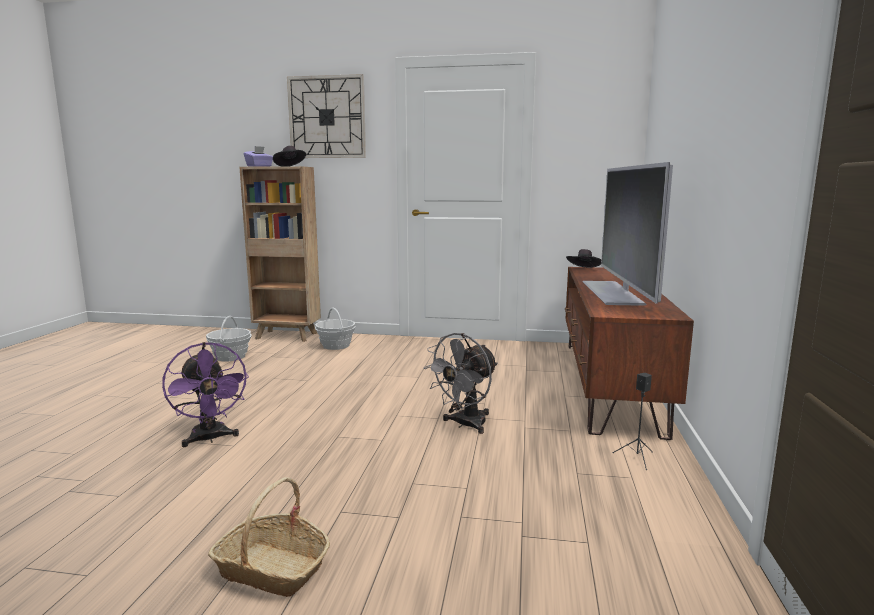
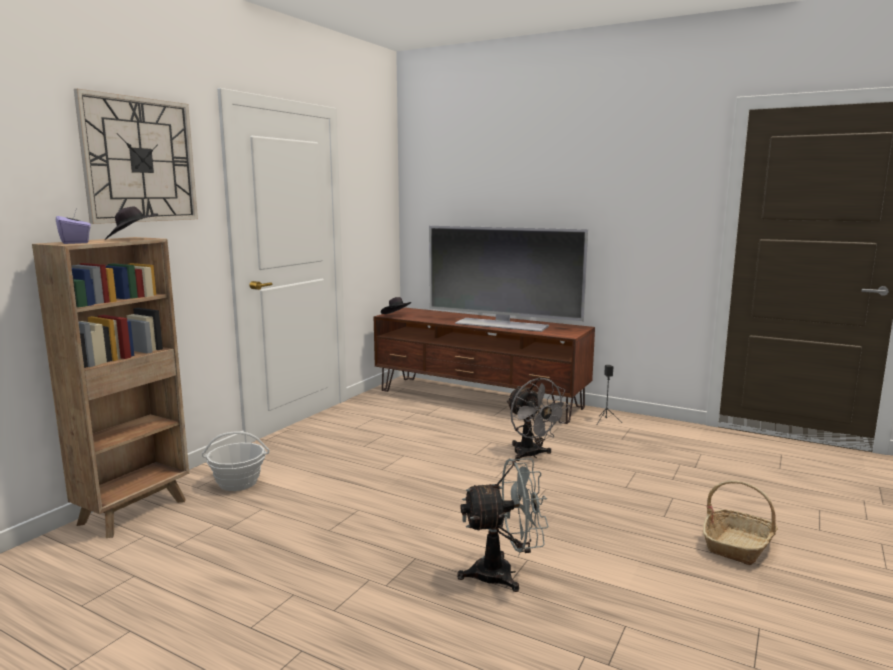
camera: 70 degrees left, 0 degrees up
purple fan [162,342,249,447] -> grey fan [457,458,549,592]
basket [206,316,252,361] -> none

